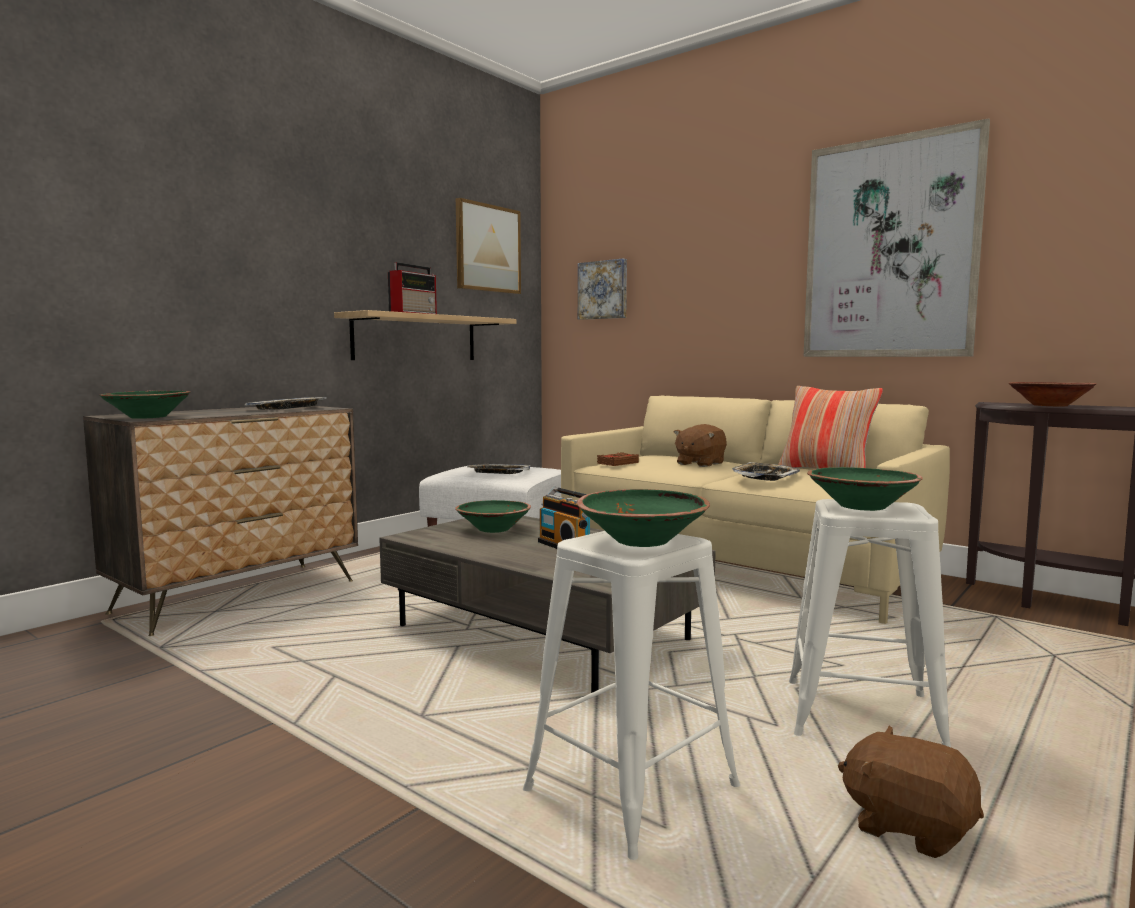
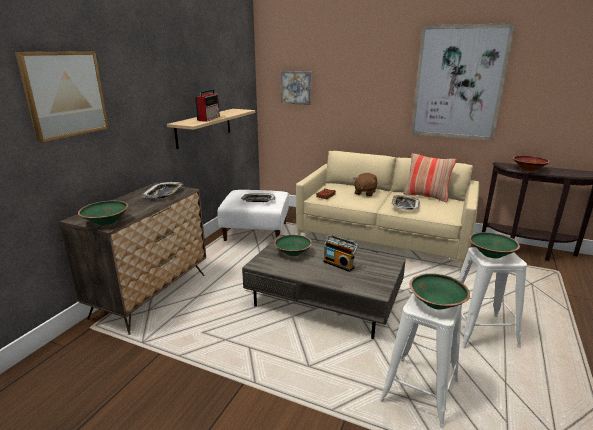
camera: 15 degrees left, 15 degrees up
picture [456,198,521,294] -> picture moved to [15,51,109,143]
brown plush toy [838,725,984,858] -> none

